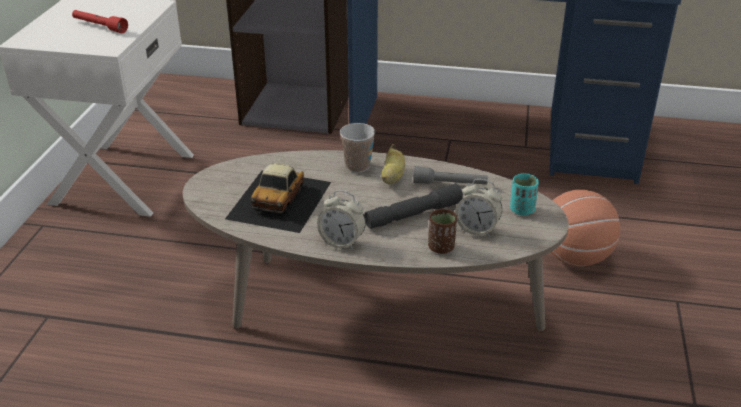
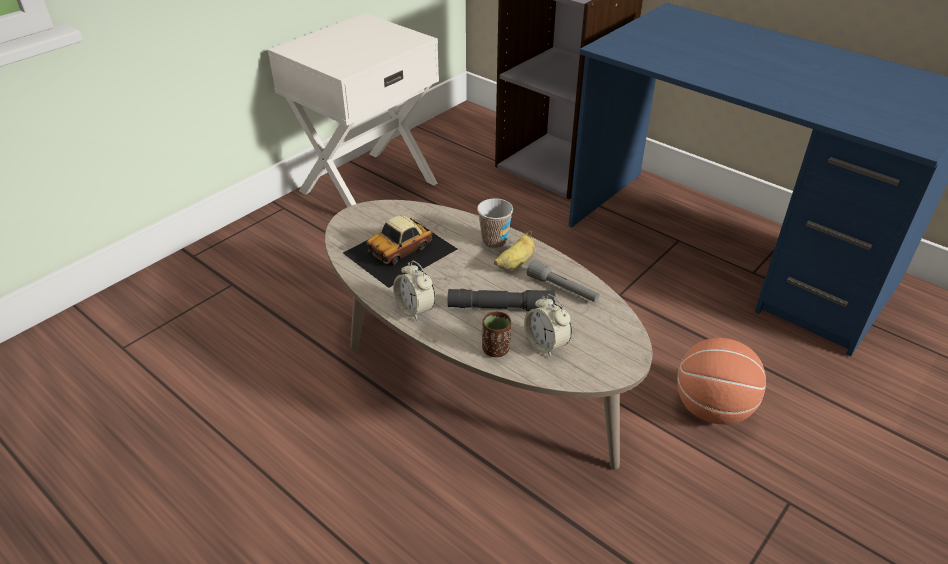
camera: 30 degrees right, 5 degrees up
red flashlight [72,10,128,33] -> none
turquoise cup [510,173,539,216] -> none

